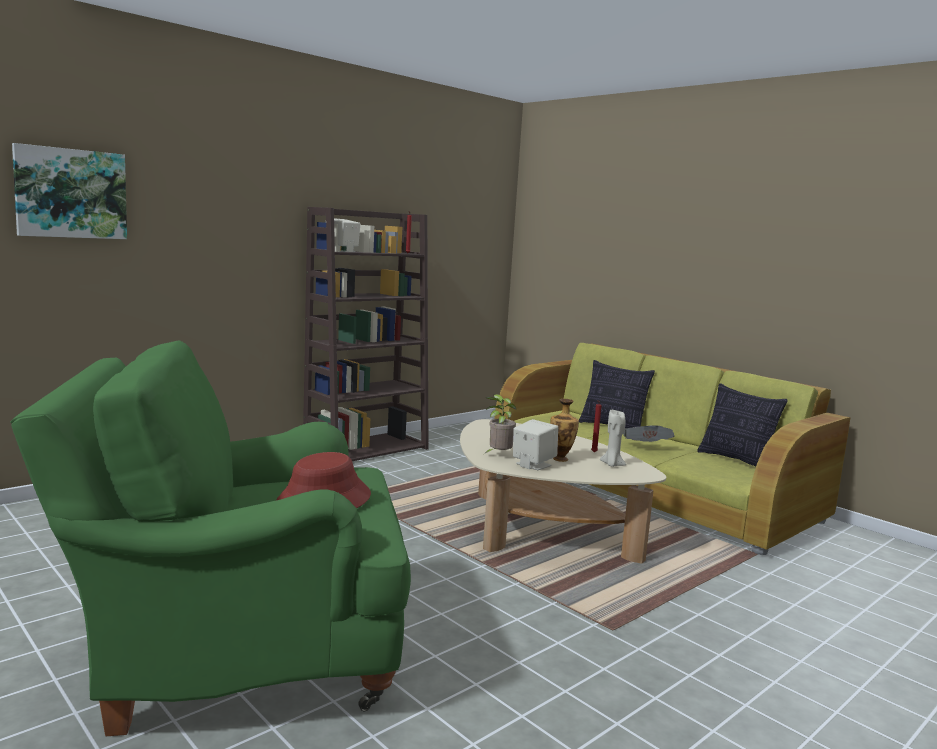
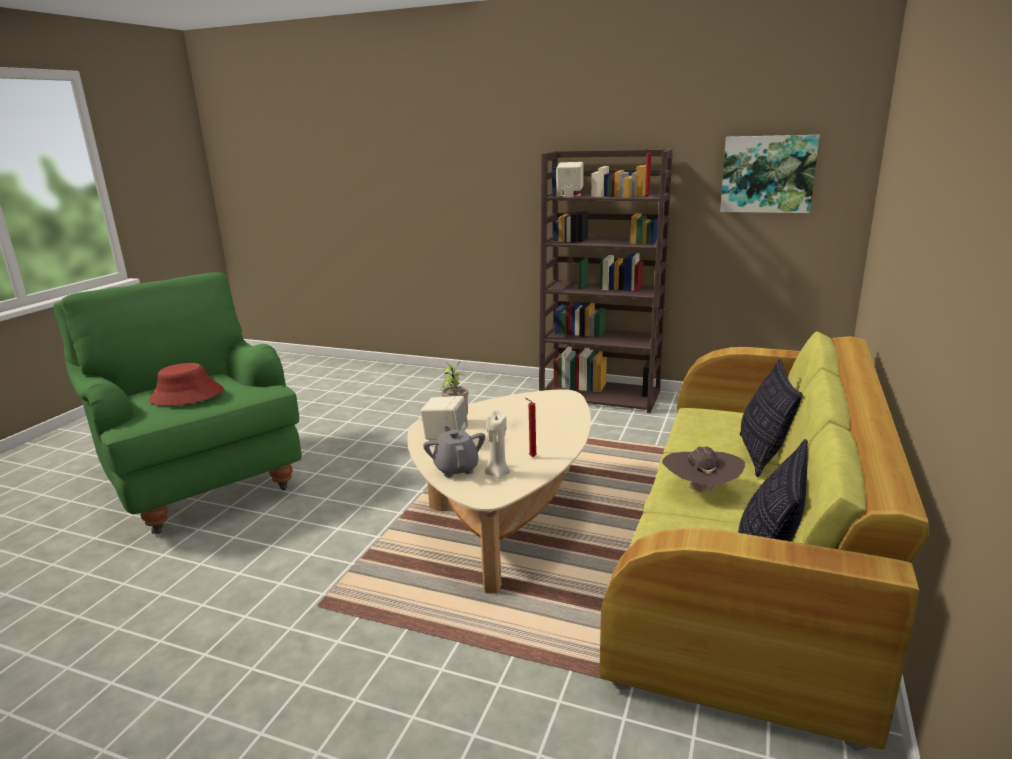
camera: 65 degrees right, 10 degrees up
picture [12,143,127,239] -> picture moved to [720,135,820,213]
vase [550,399,579,462] -> none
newspaper [623,426,675,442] -> brown hat [662,446,745,497]
none -> grey teapot [423,425,485,478]

